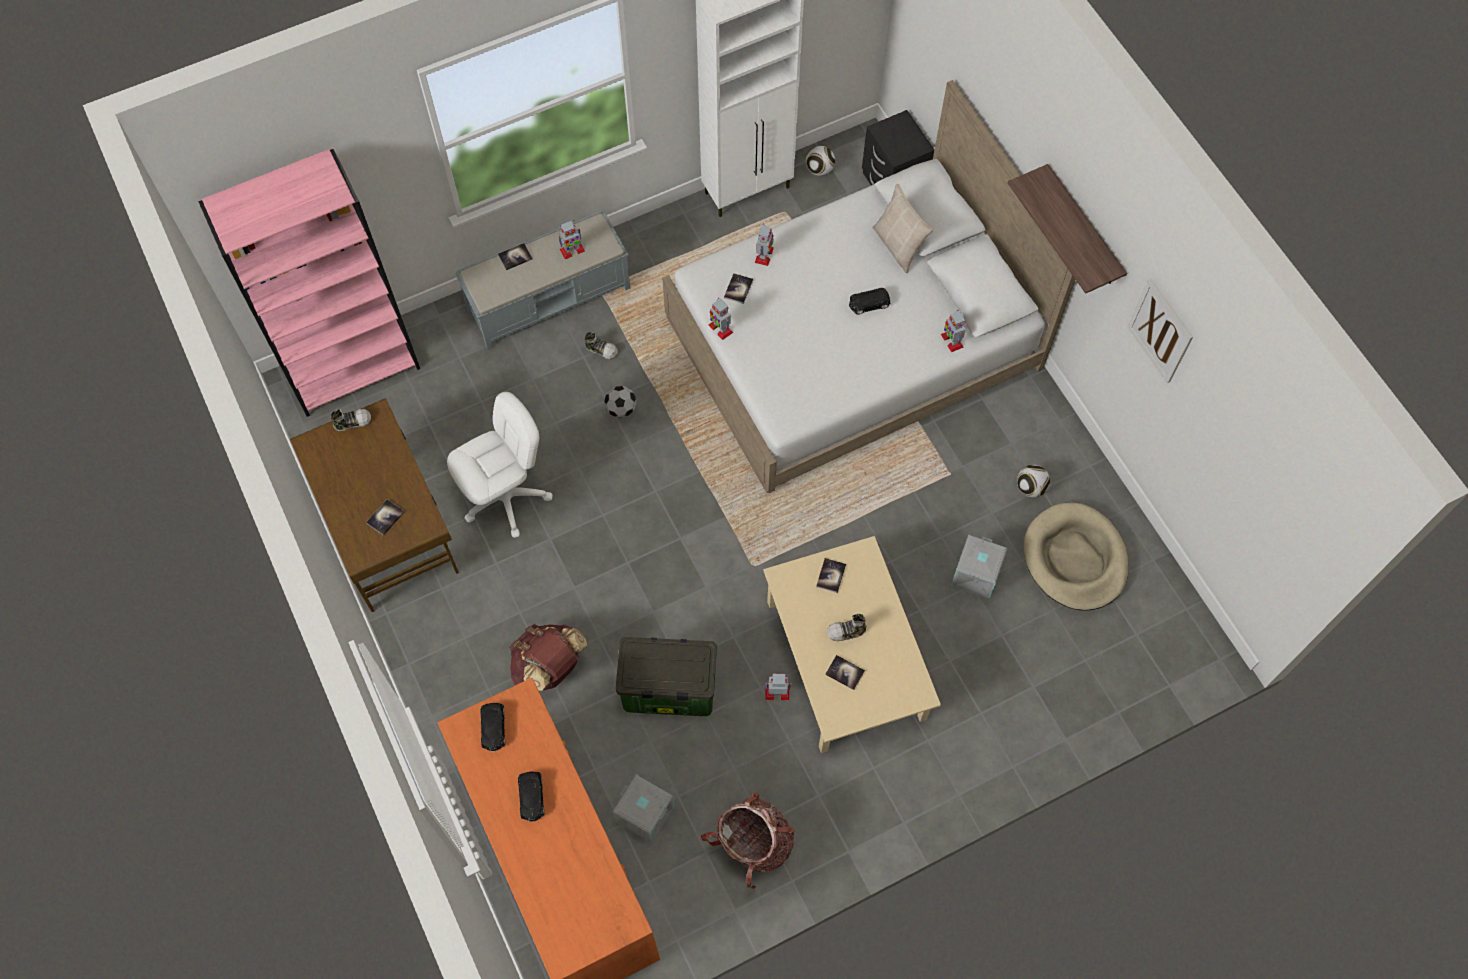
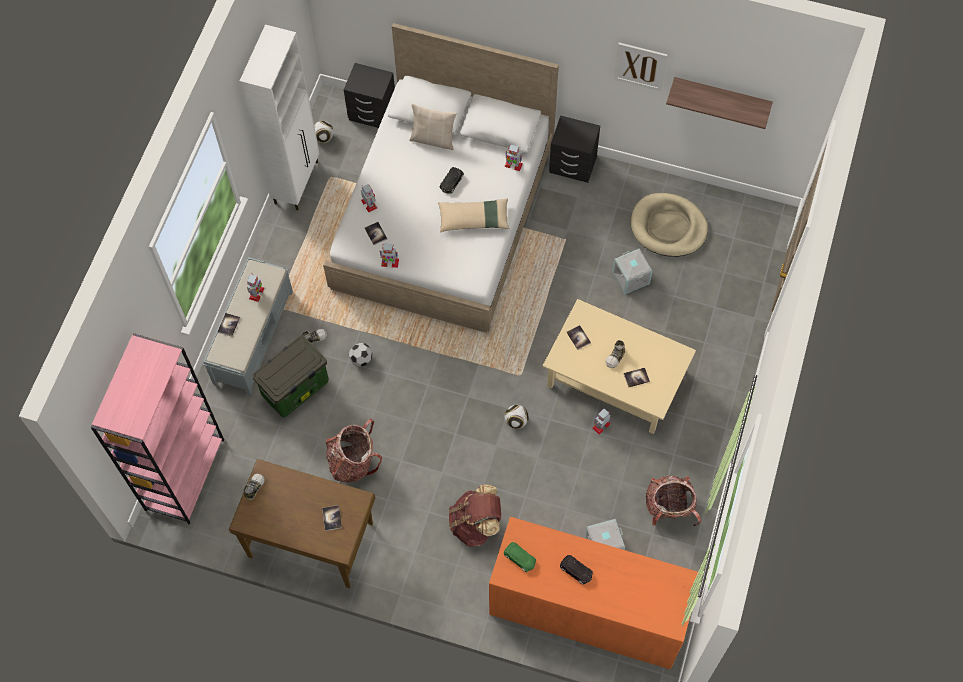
camera: 45 degrees left, 0 degrees up
white office chair [447,392,552,538] -> backpack [326,419,382,483]
black toy car [480,703,505,752] -> green toy car [504,542,536,572]
storage box [616,637,717,716] -> storage box moved to [252,335,329,417]
shelf [1008,164,1127,294] -> shelf moved to [666,77,773,129]
football [1017,465,1050,497] -> football moved to [504,405,529,429]
none -> beige pillow [438,198,509,232]
none -> black nightstand [549,115,600,183]

